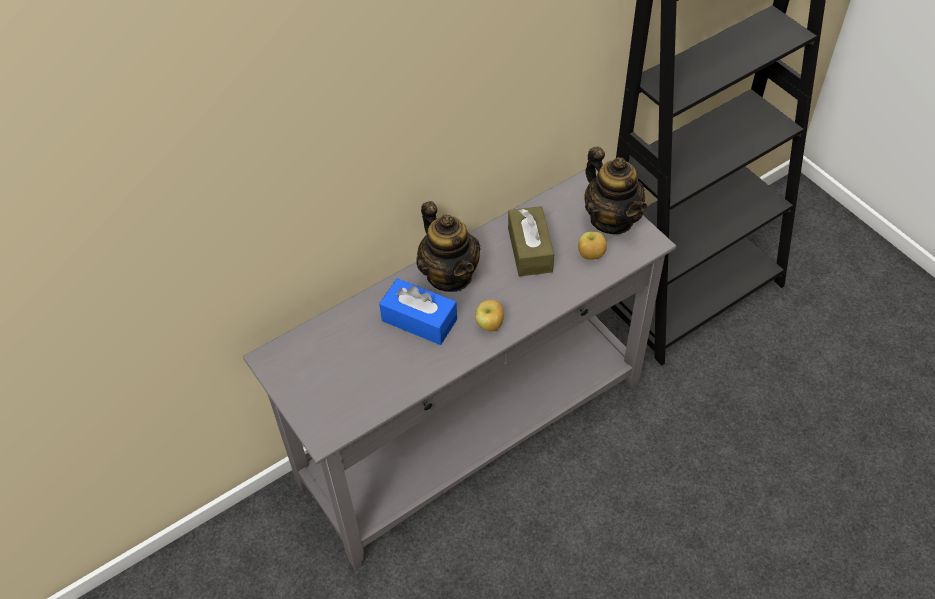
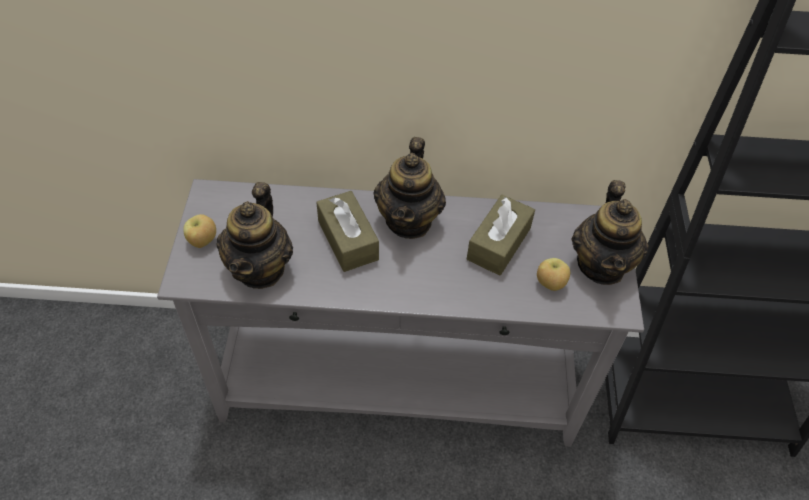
camera: 35 degrees right, 0 degrees up
blue tissue box [379,278,457,345] -> brown tissue box [316,191,379,272]
apple [475,300,504,332] -> apple moved to [183,214,216,248]
none -> teapot [216,182,293,289]

